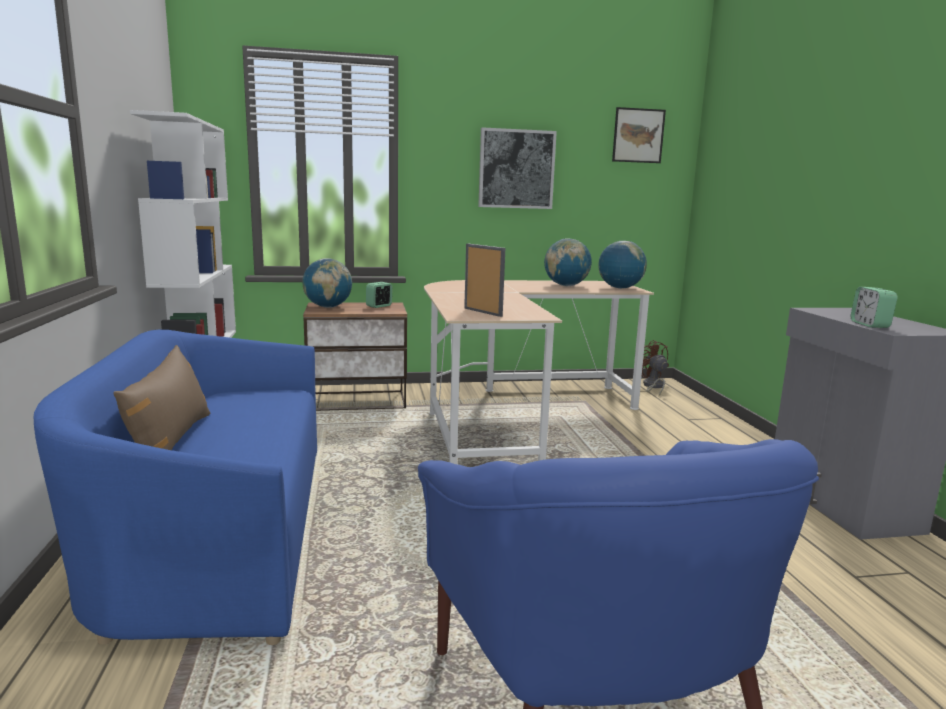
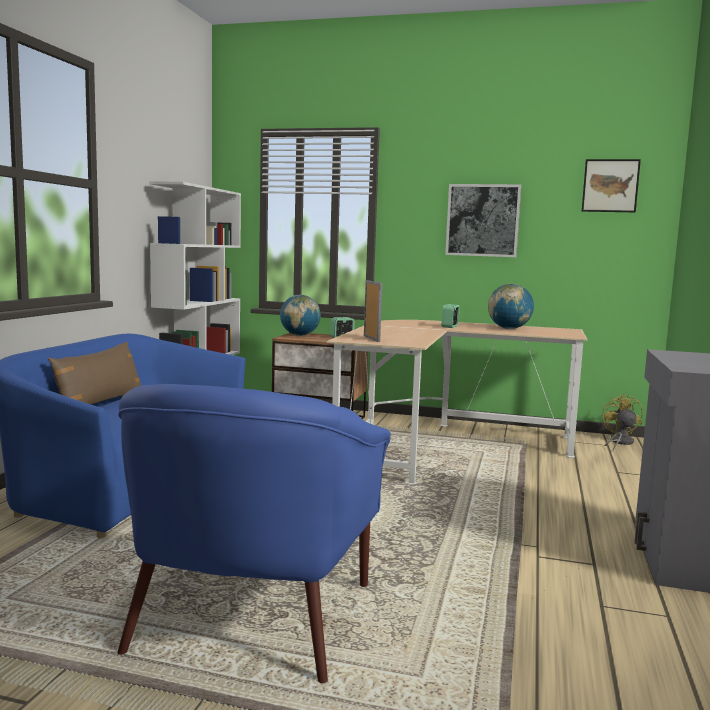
camera: 25 degrees right, 5 degrees down
globe [598,241,647,289] -> none
brown fan [642,340,669,396] -> yellow fan [602,394,643,450]
alarm clock [851,287,898,328] -> alarm clock moved to [441,304,460,328]

